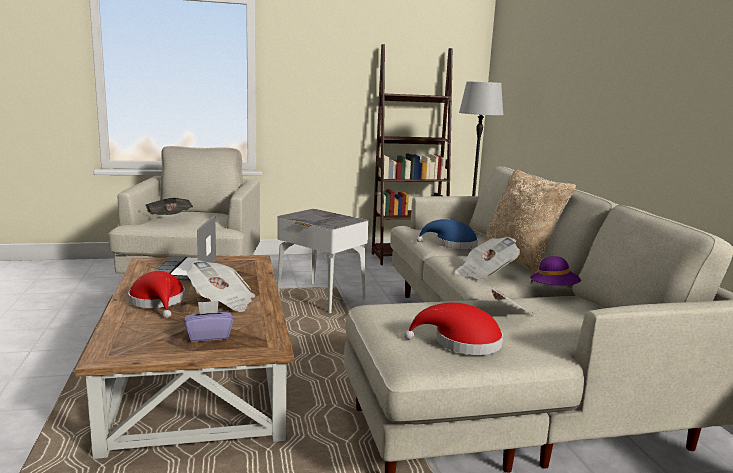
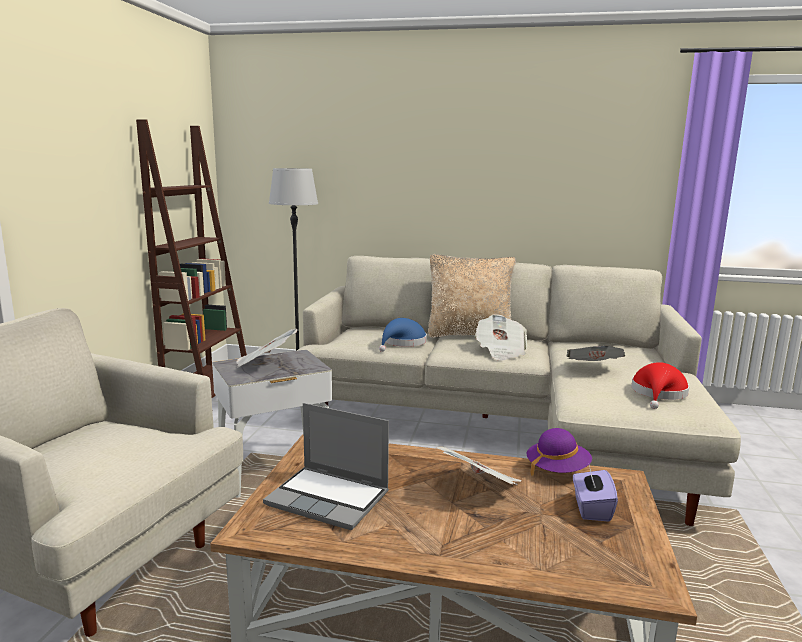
camera: 65 degrees left, 0 degrees up
red hat [128,271,185,318] -> none
newspaper [145,198,193,215] -> newspaper moved to [236,329,297,368]
purple hat [530,256,581,286] -> purple hat moved to [526,428,592,477]

